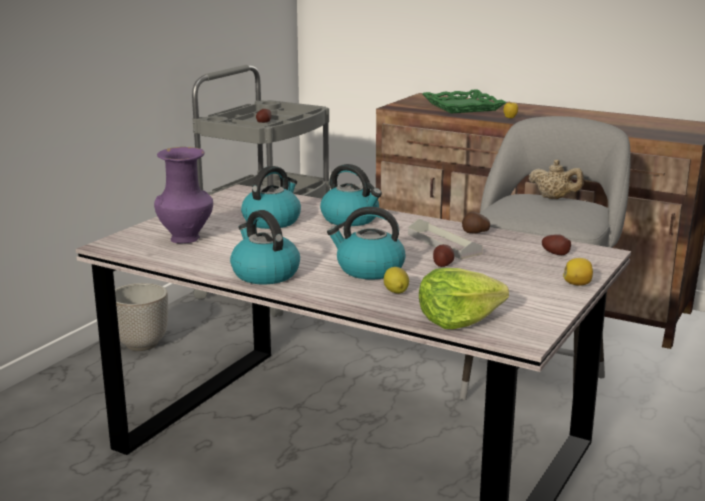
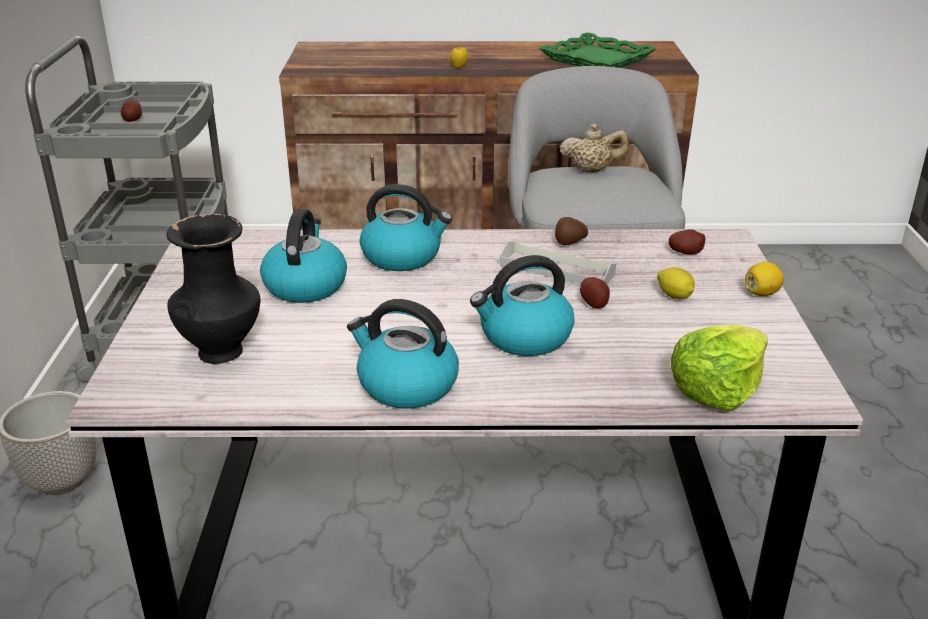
camera: 30 degrees left, 10 degrees up
purple vase [154,147,213,243] -> black vase [166,214,261,364]
lemon [384,267,409,294] -> lemon moved to [657,267,695,299]
green tray [422,89,507,114] -> green tray moved to [539,32,657,68]

